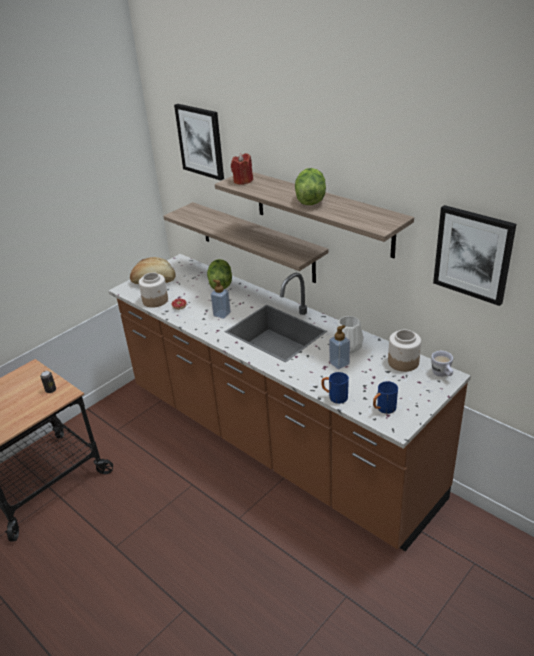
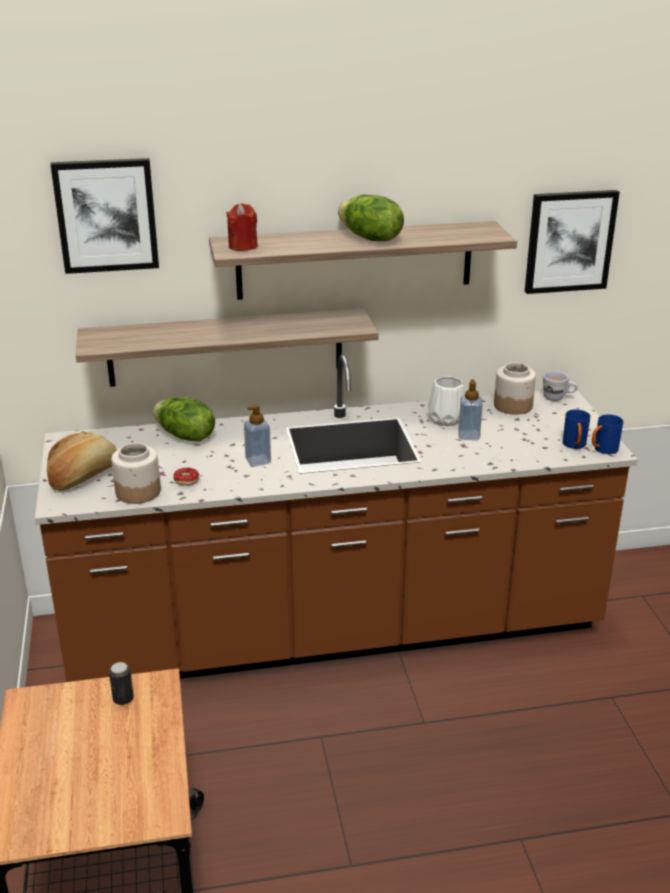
camera: 55 degrees left, 5 degrees down
blue mug [322,372,349,404] -> blue mug moved to [592,415,623,454]

